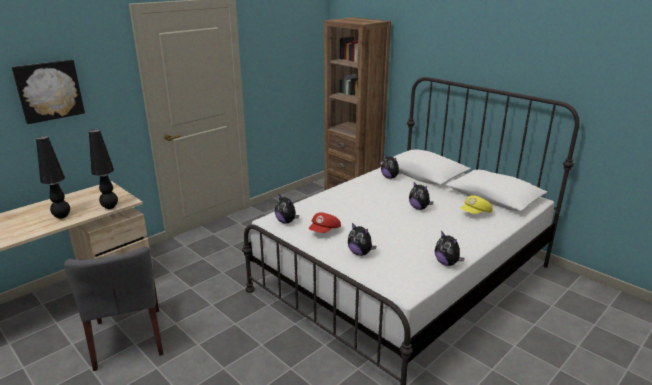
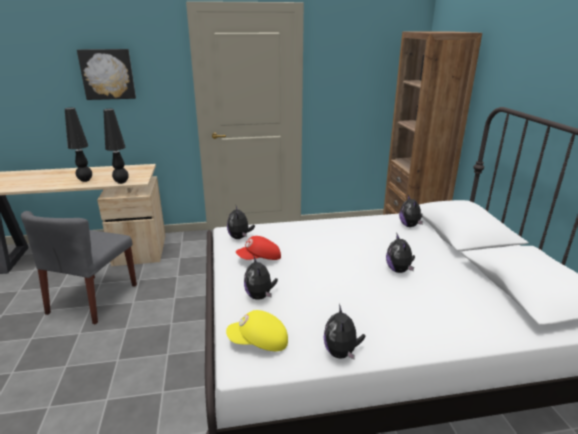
camera: 35 degrees right, 0 degrees up
yellow cap [461,195,493,214] -> yellow cap moved to [226,310,288,351]

